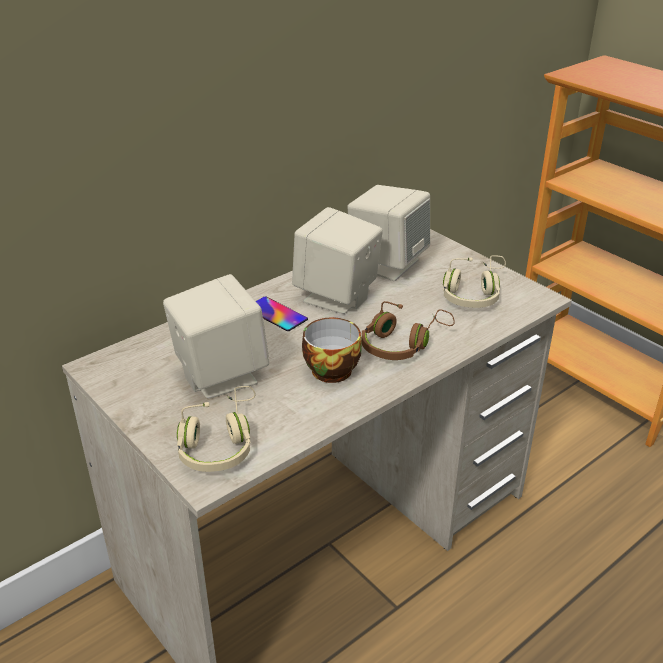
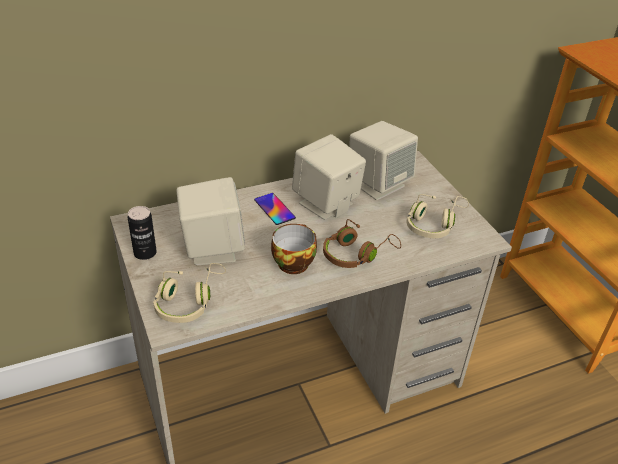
camera: 15 degrees right, 5 degrees up
none -> can [128,206,157,260]

